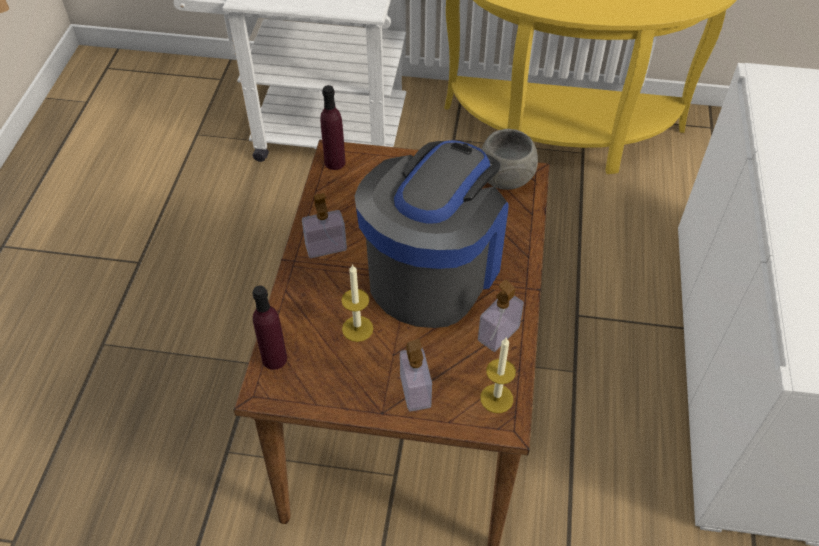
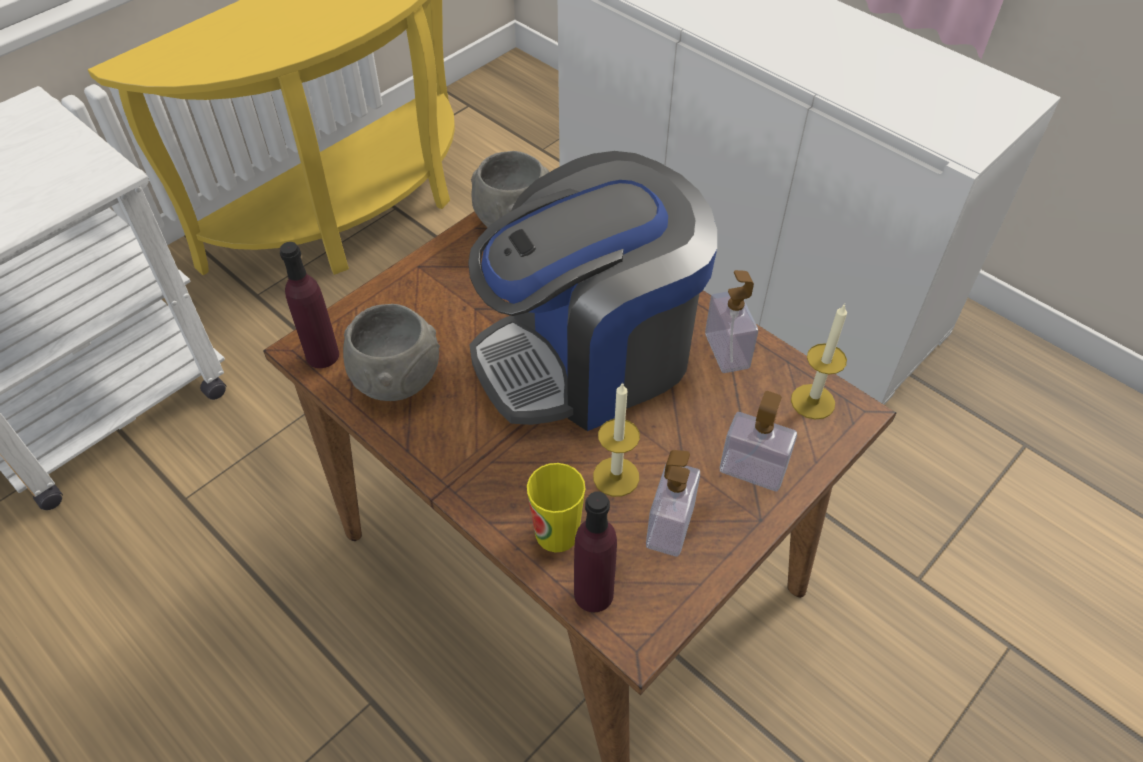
camera: 55 degrees left, 0 degrees up
soap dispenser [302,193,347,258] -> soap dispenser moved to [646,450,700,557]
coffee machine [354,140,509,328] -> coffee machine turned 90 degrees counterclockwise [468,151,717,431]
none -> grey bowl [343,304,440,401]
none -> cup [527,463,585,552]

